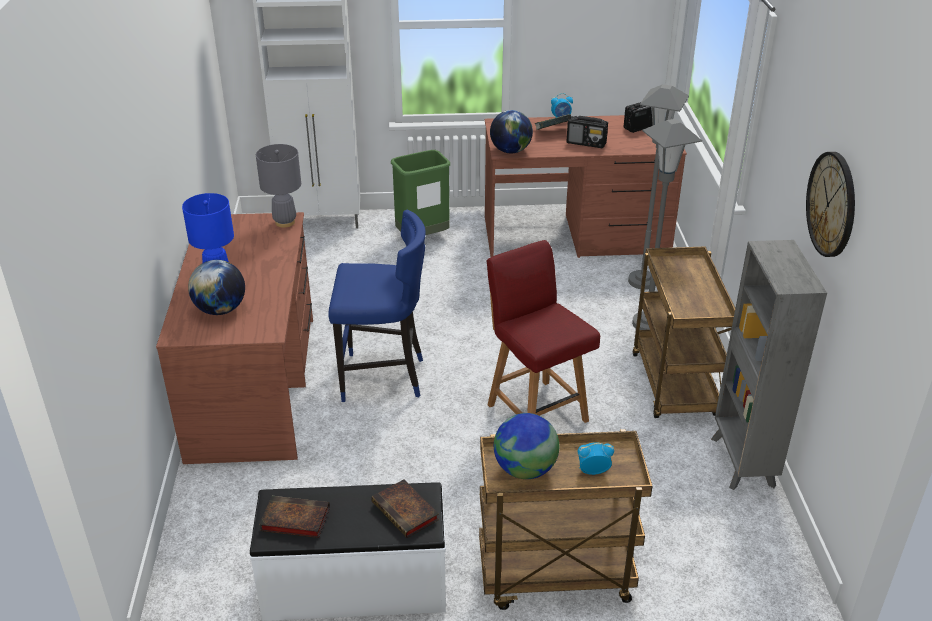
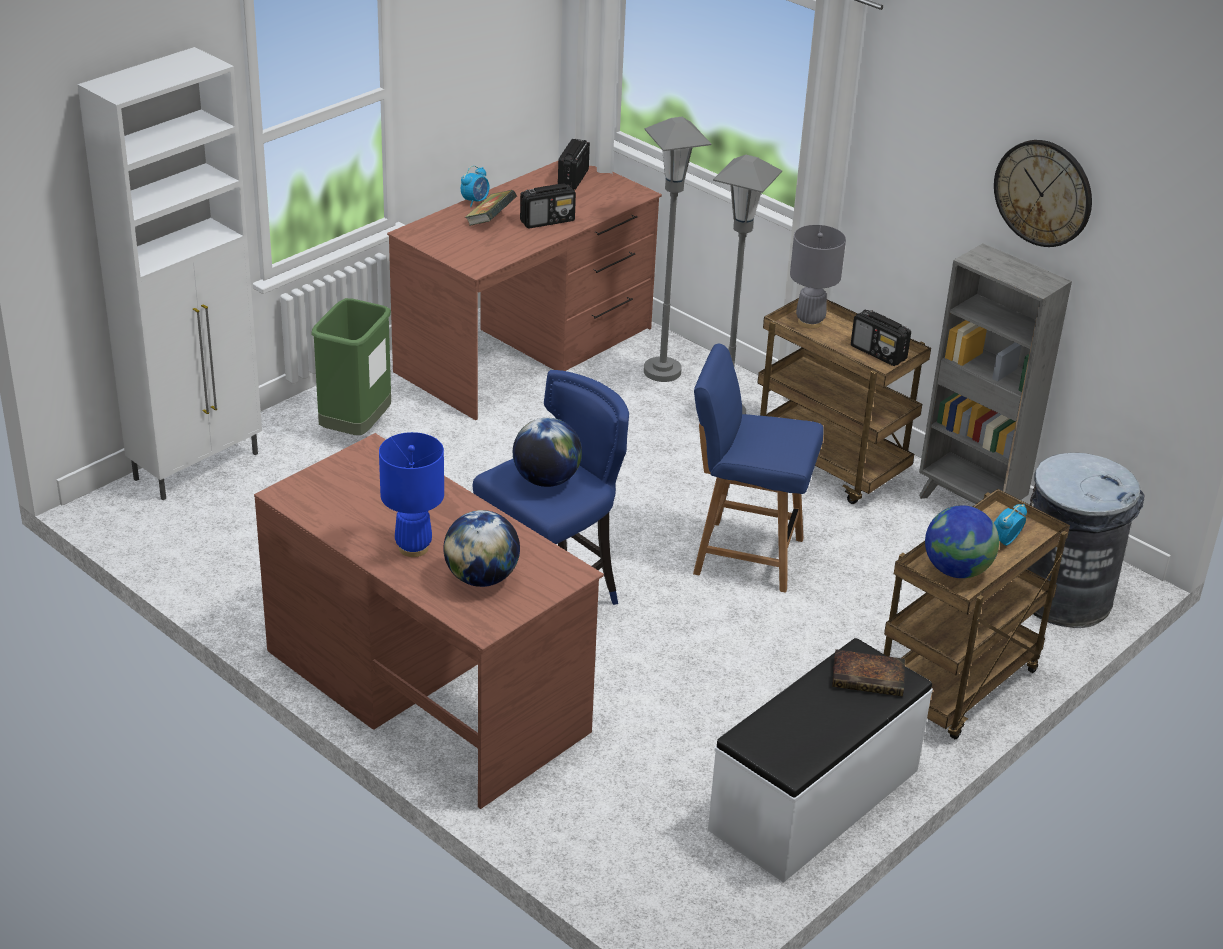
camera: 45 degrees left, 0 degrees up
grey table lamp [256,144,301,228] -> grey table lamp moved to [790,225,846,329]
book [259,496,330,538] -> none
red chair [487,240,600,423] -> blue chair [693,344,824,593]
globe [490,110,533,154] -> globe moved to [513,418,582,487]
none -> radio [851,310,911,366]
none -> grey trash can [1028,453,1145,628]

